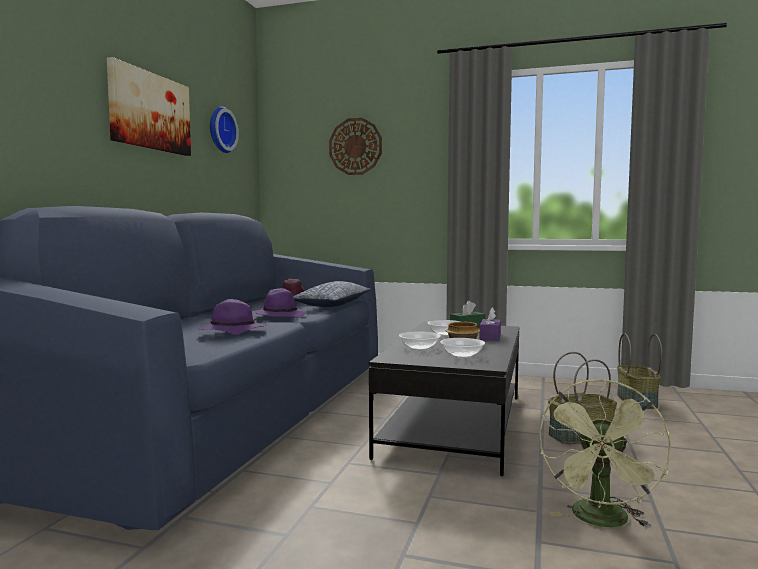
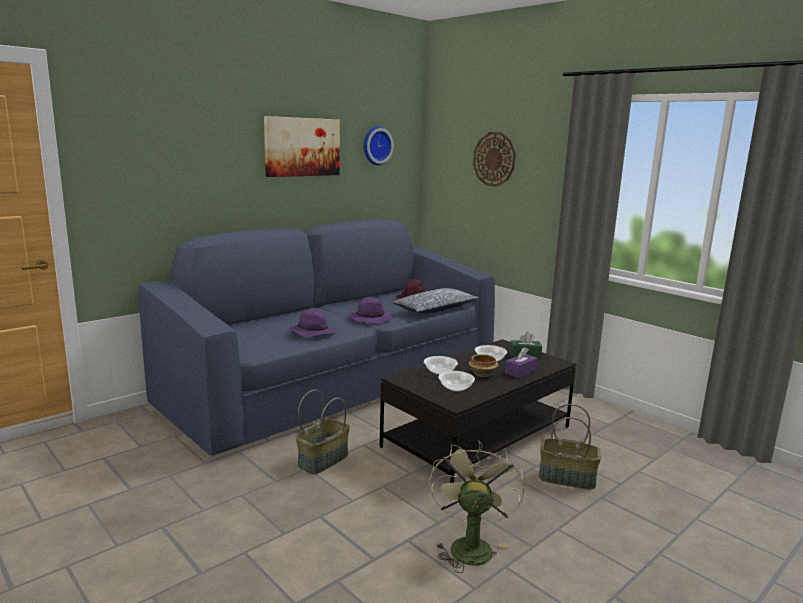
camera: 30 degrees right, 10 degrees up
green fan [539,379,671,527] -> green fan turned 135 degrees clockwise [429,440,524,573]
basket [617,333,662,409] -> basket moved to [296,390,350,474]

